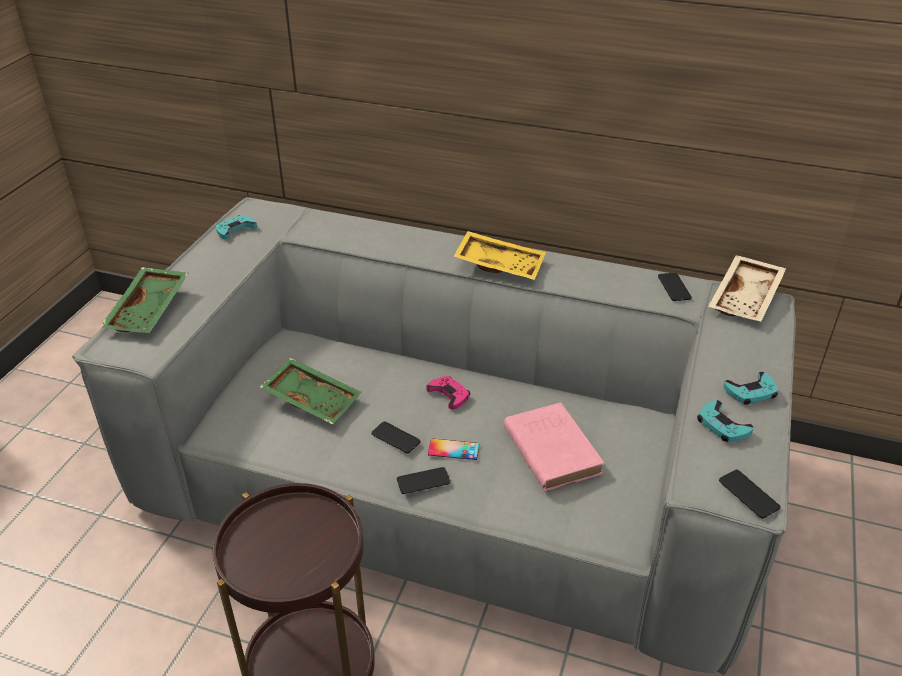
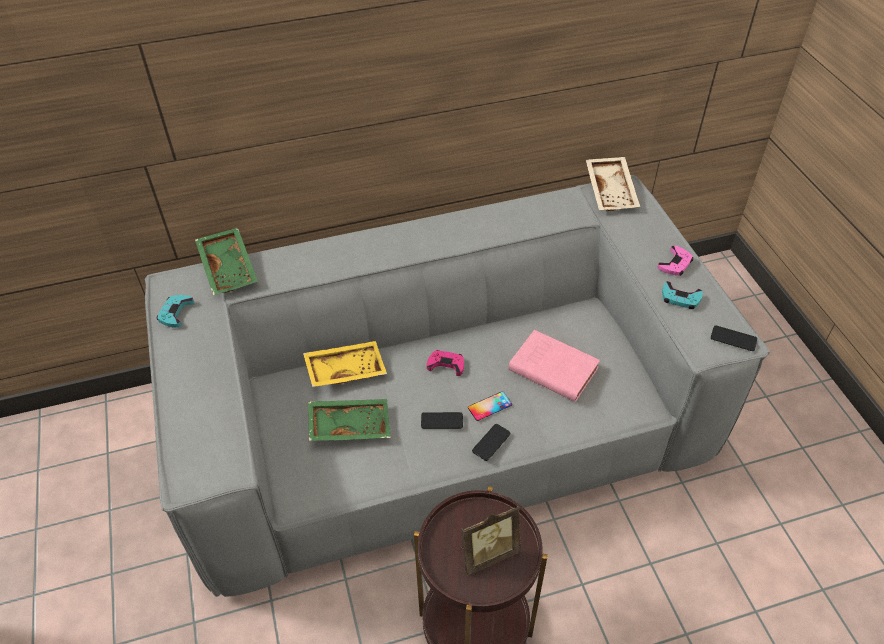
camera: 35 degrees left, 10 degrees up
green tray [100,267,188,333] -> green tray moved to [195,228,258,295]
yellow tray [453,231,546,280] -> yellow tray moved to [303,341,387,387]
phone [658,273,692,301] -> none
turquoise game controller [723,372,778,405] -> pink game controller [657,245,693,276]
none -> picture frame [461,505,521,575]

